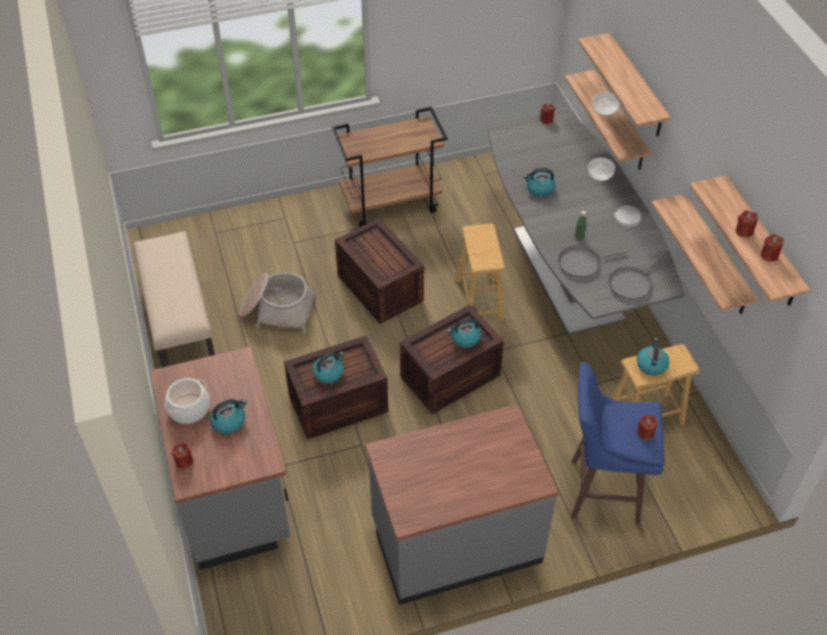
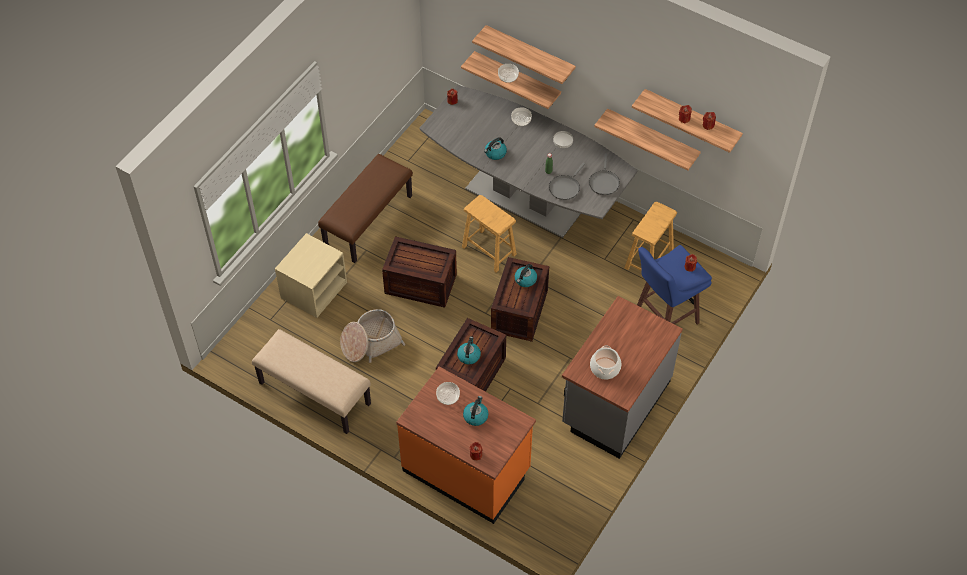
camera: 40 degrees left, 5 degrees up
grey counter [150,346,290,570] -> orange counter [396,366,536,524]
cooking pot [165,378,210,424] -> cooking pot moved to [590,345,621,379]
brown cart [332,107,448,227] -> brown bench [318,154,413,263]
kettle [637,338,669,375] -> none
none -> beige nightstand [275,233,347,318]
none -> bowl [436,382,460,405]

